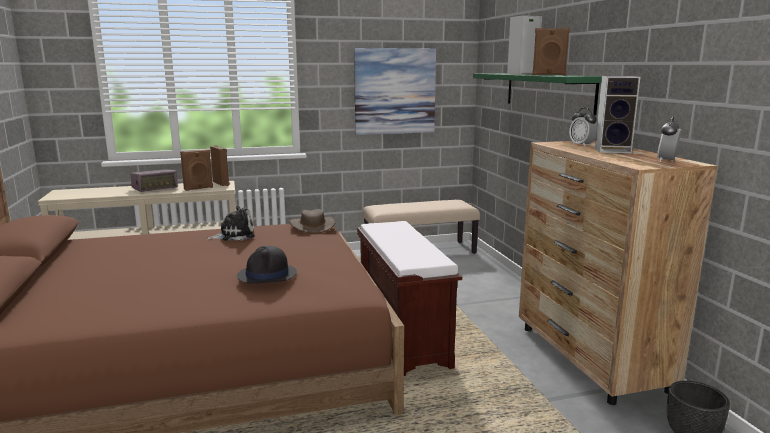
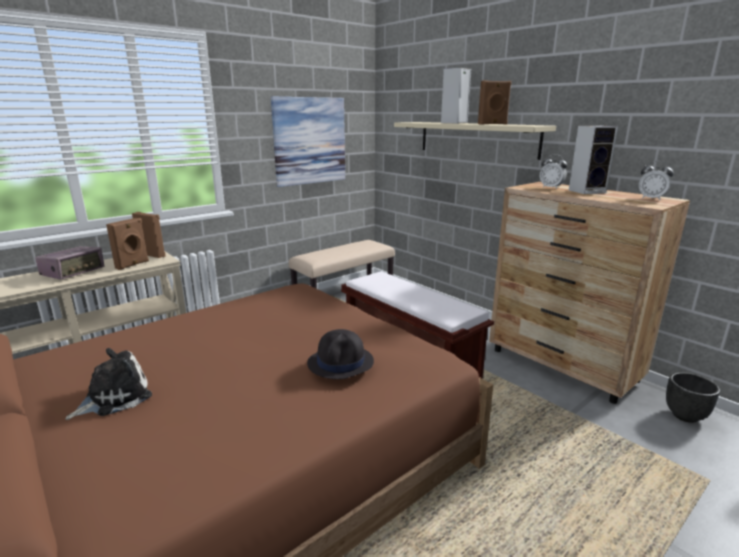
camera: 25 degrees left, 5 degrees up
plush toy [207,206,255,241] -> plush toy moved to [65,348,152,420]
brown hat [289,209,336,234] -> none
green shelf [473,73,602,115] -> beige shelf [394,122,556,160]
alarm clock [657,116,681,162] -> alarm clock turned 60 degrees counterclockwise [639,161,674,200]

